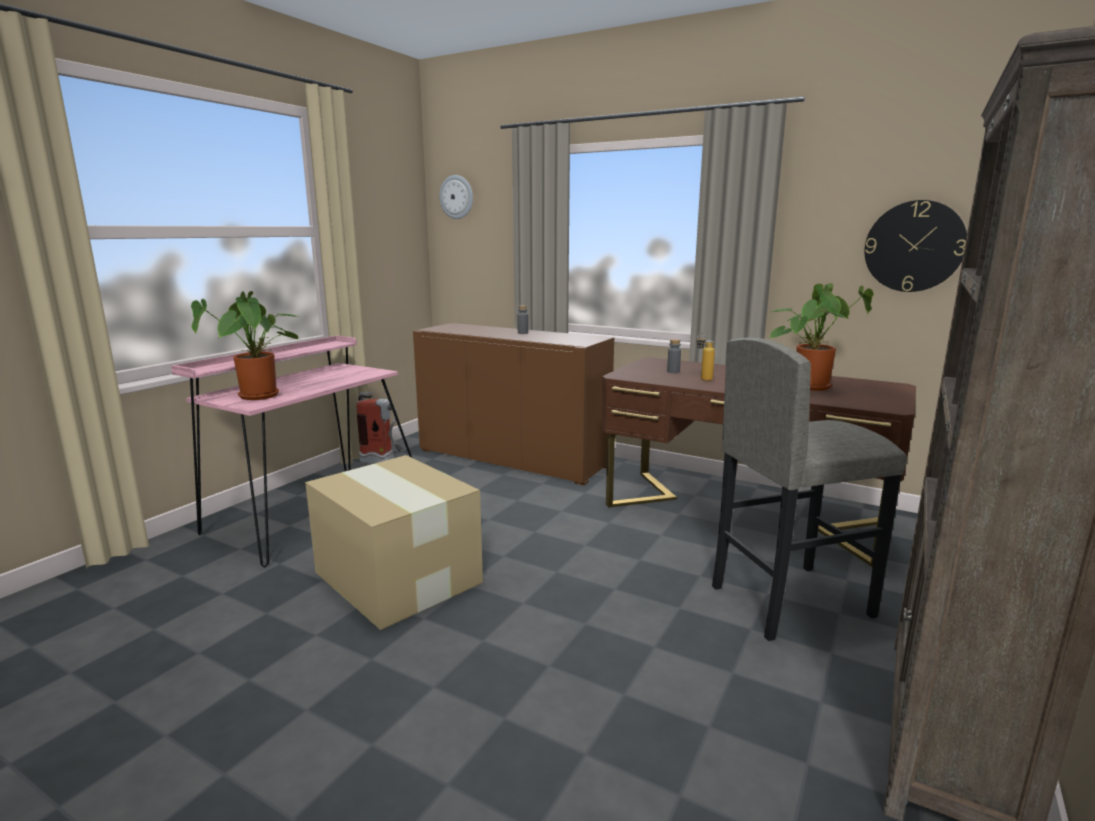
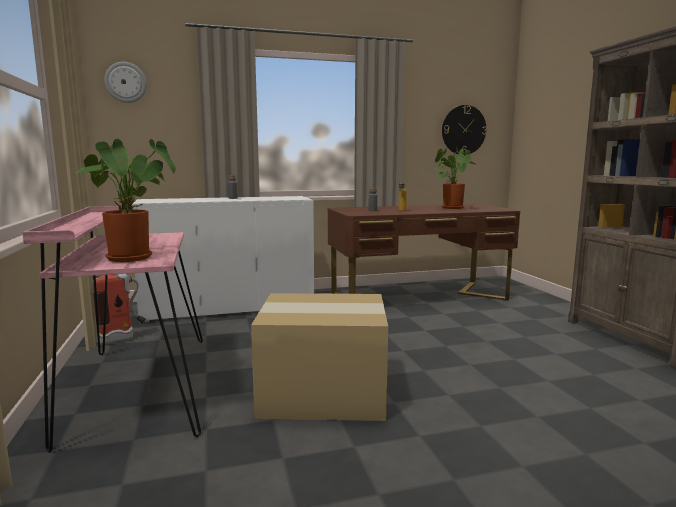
camera: 45 degrees left, 5 degrees down
brown cabinet [413,323,614,485] -> white cabinet [132,196,314,323]
grey stool [712,338,907,641] -> none

